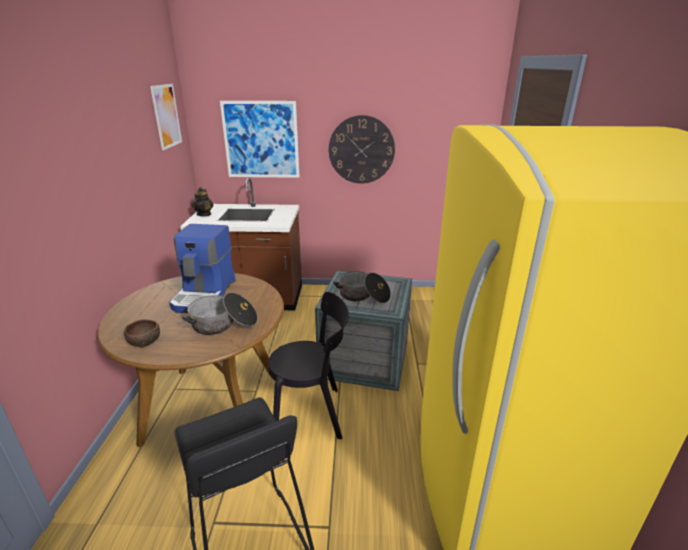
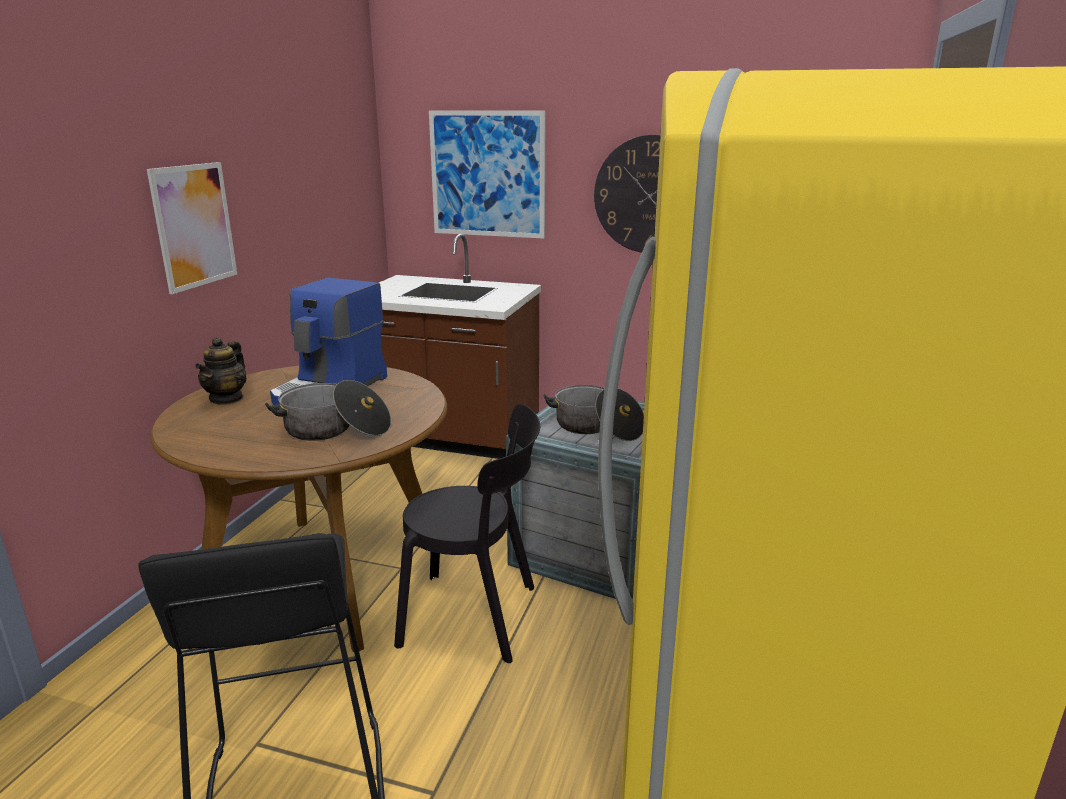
camera: 15 degrees right, 5 degrees down
brown bowl [124,319,160,348] -> none
picture [150,84,182,150] -> picture moved to [147,162,237,294]
teapot [192,187,213,217] -> teapot moved to [195,337,247,405]

